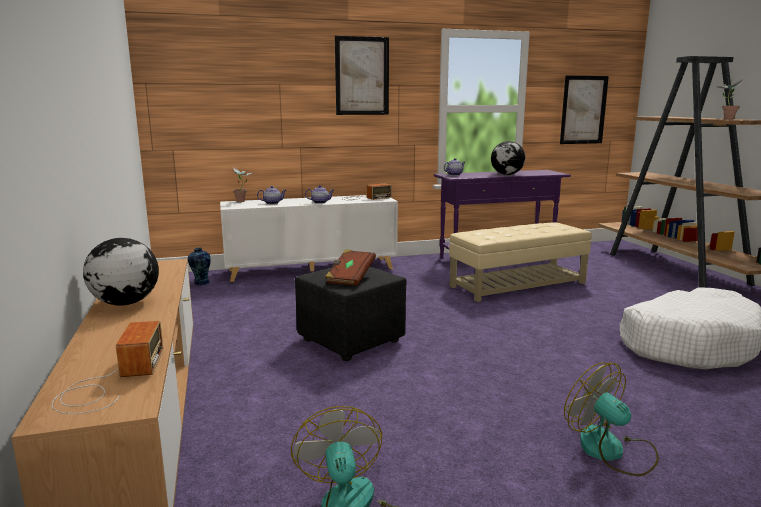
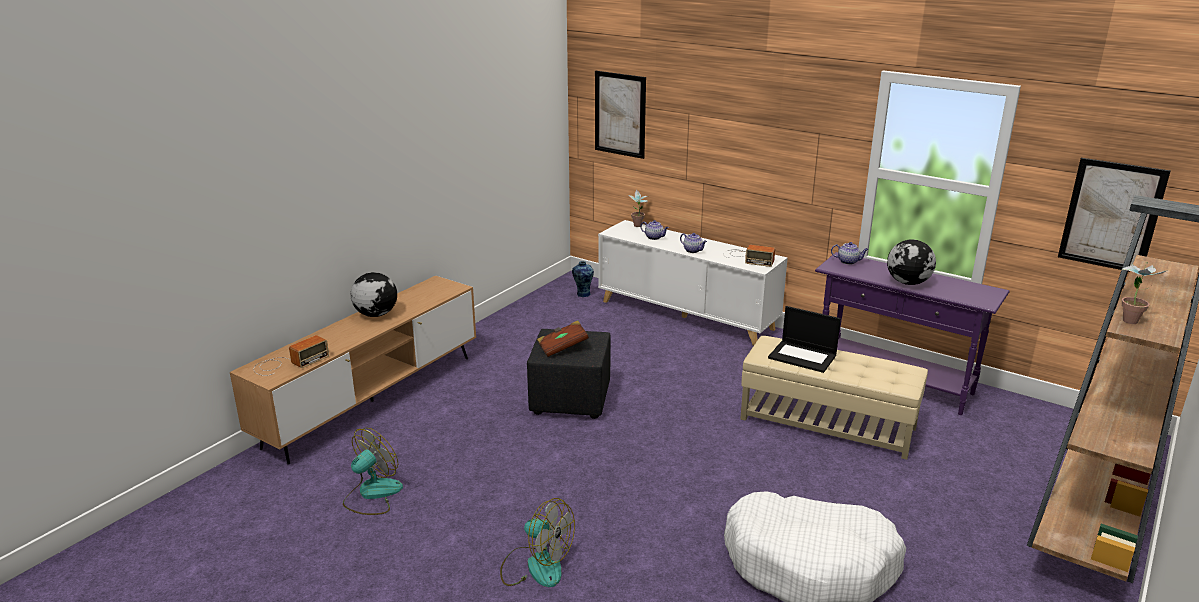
camera: 50 degrees right, 10 degrees up
picture [335,36,389,115] -> picture moved to [595,71,646,159]
fan [564,362,659,476] -> fan turned 105 degrees clockwise [500,498,575,587]
none -> laptop [768,306,841,373]

